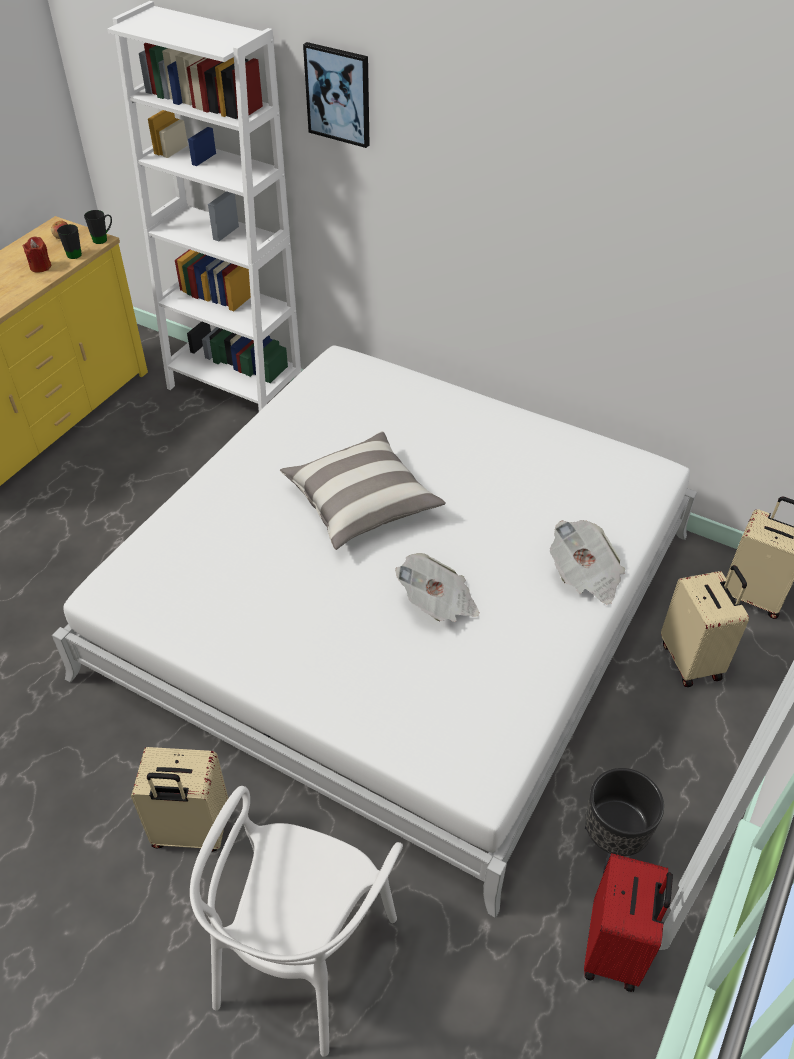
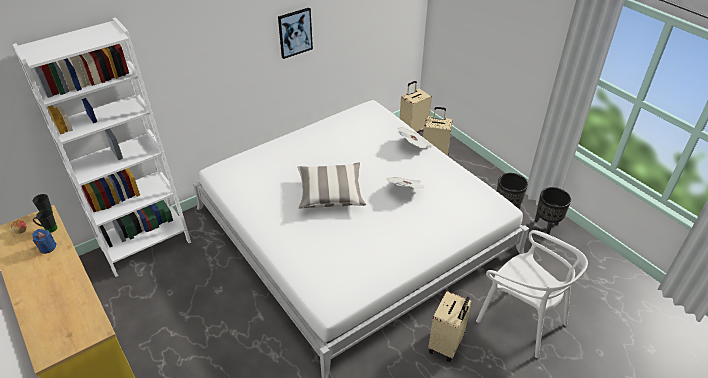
camera: 65 degrees left, 5 degrees down
red candle [23,236,51,273] -> blue candle [32,229,57,254]
picture [303,42,370,148] -> picture moved to [278,8,313,59]
red suitcase [584,853,673,992] -> black planter [534,187,571,235]

